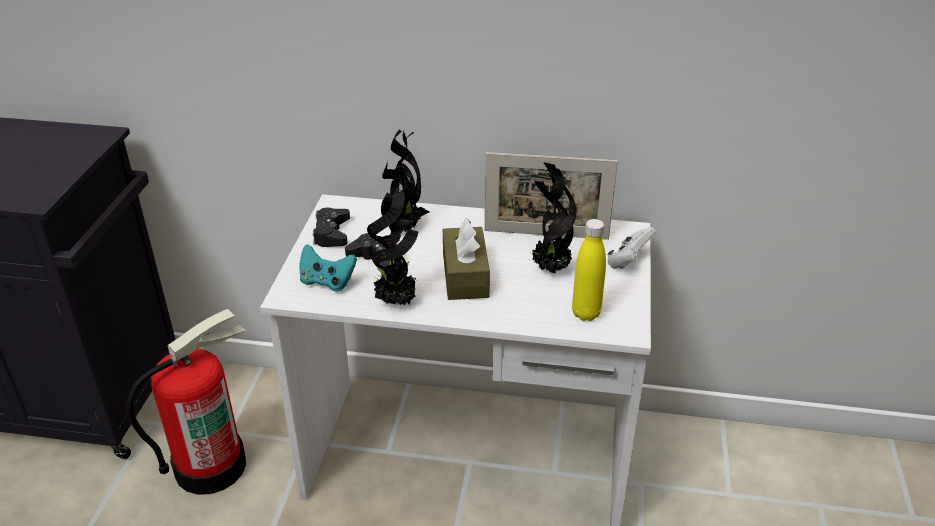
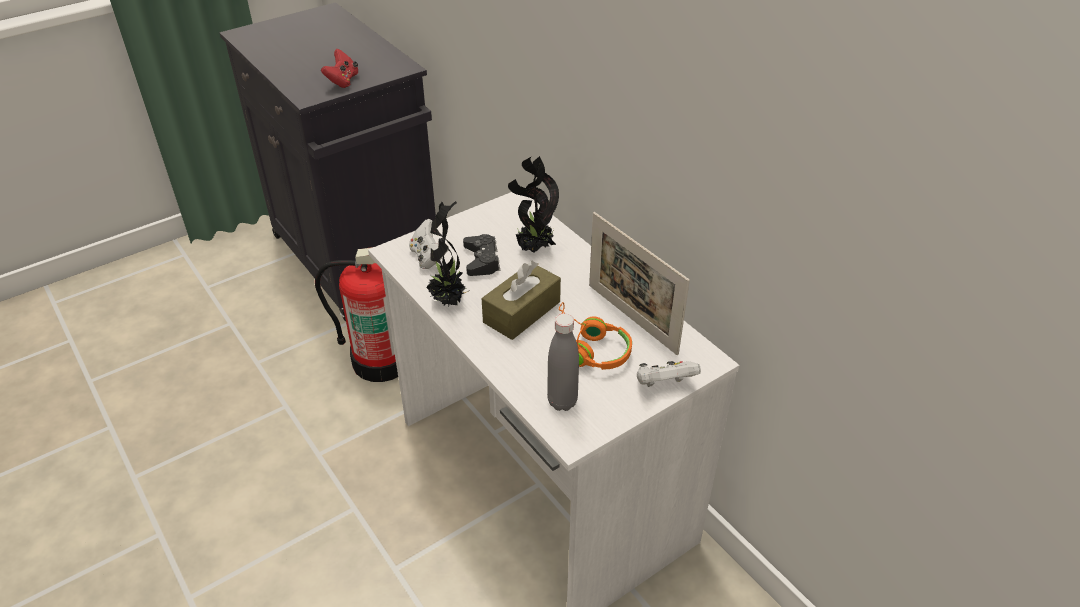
camera: 45 degrees right, 5 degrees up
turquoise game controller [299,244,357,292] -> white game controller [409,219,449,269]
black game controller [313,207,350,247] -> none
potted plant [529,162,576,273] -> orange headphones [554,302,632,370]
yellow bottle [572,219,606,321] -> grey bottle [547,314,579,411]
none -> red game controller [321,49,358,88]

